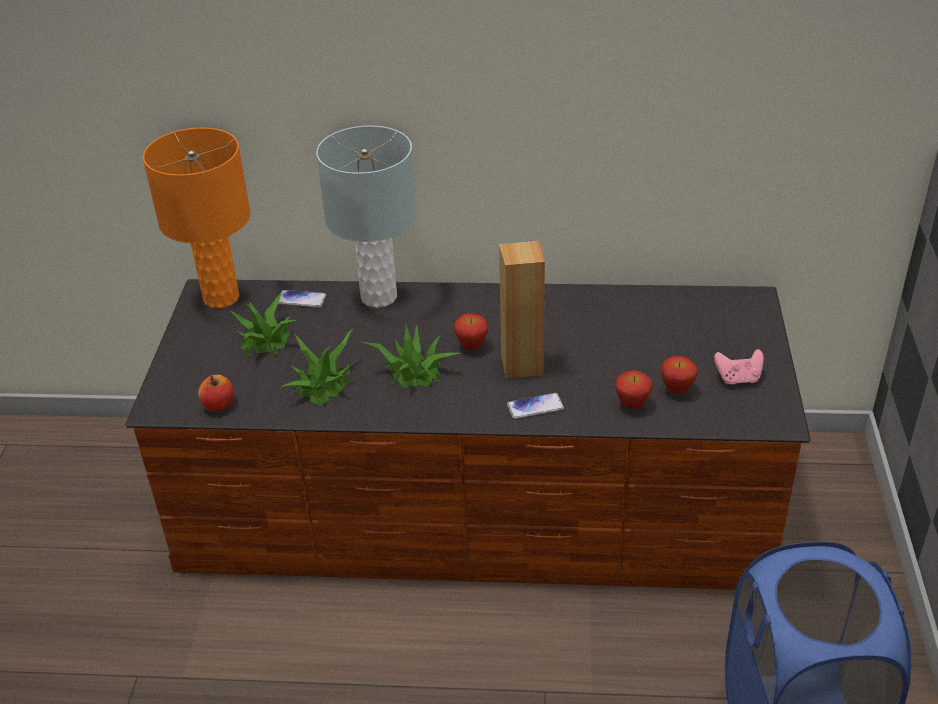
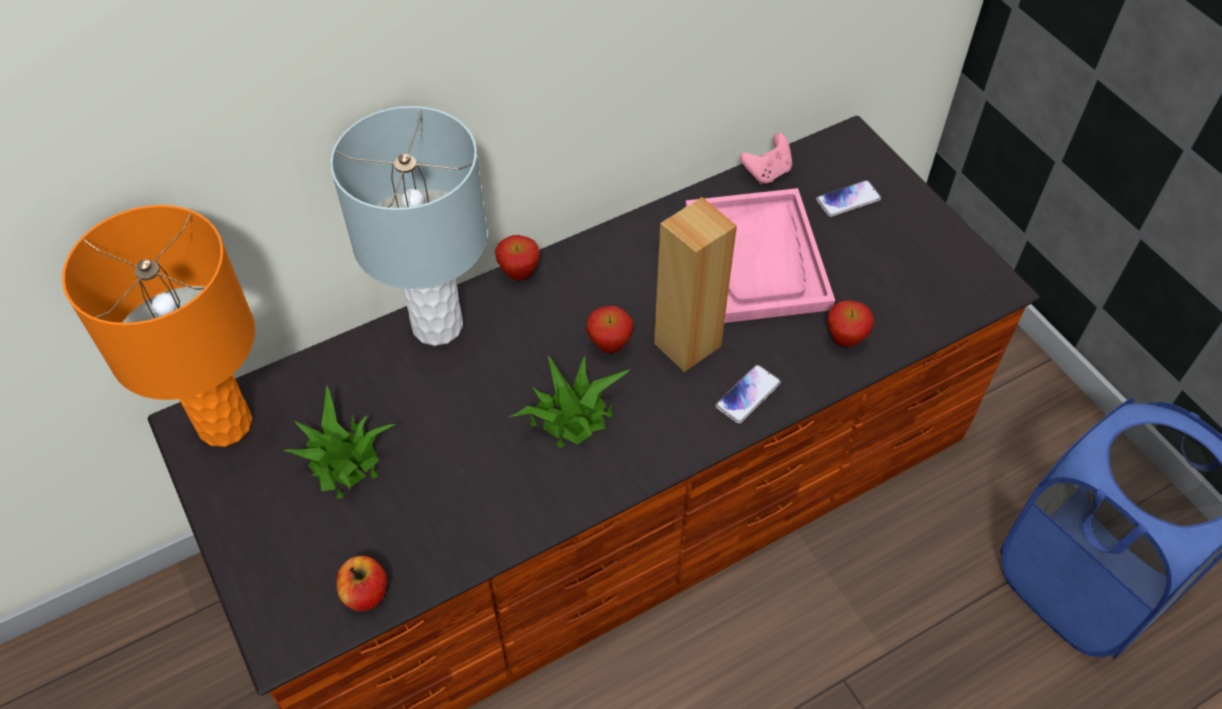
camera: 35 degrees left, 15 degrees up
phone [278,290,326,308] -> phone moved to [816,180,881,217]
potted plant [282,329,353,405] -> none
apple [661,356,697,394] -> apple moved to [495,235,540,281]
pink game controller [714,349,764,384] -> pink game controller moved to [740,133,792,184]
none -> pink tray [685,188,835,323]

